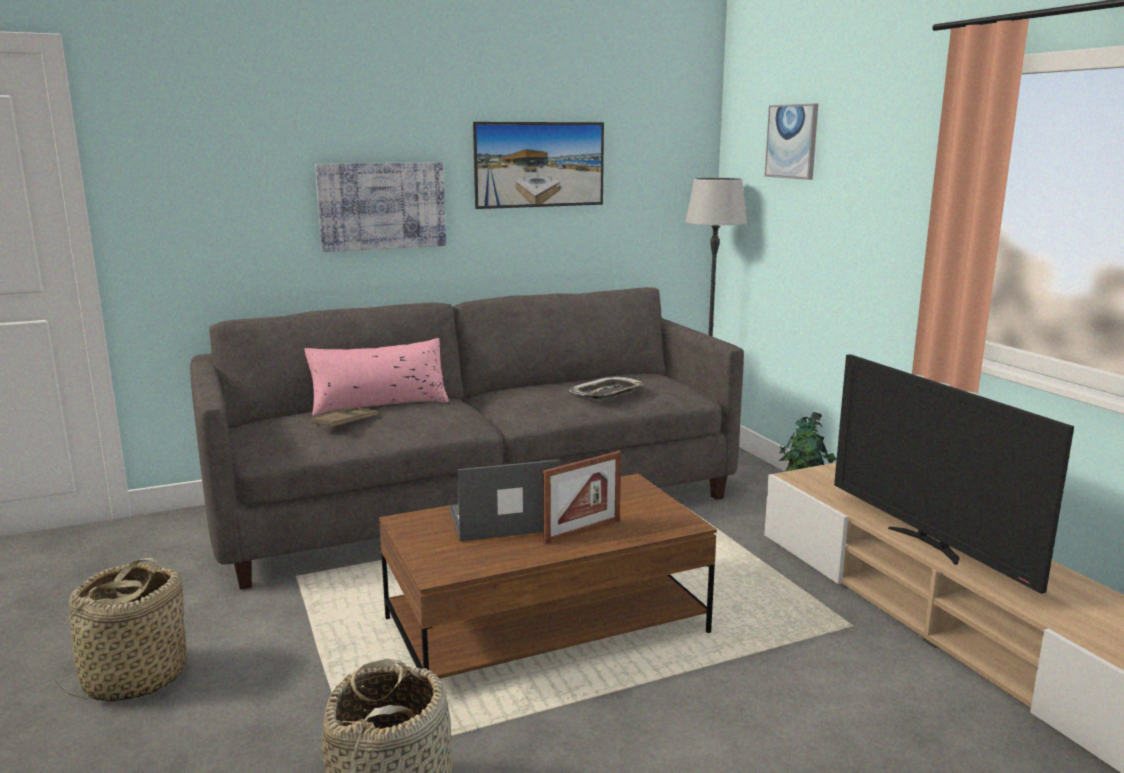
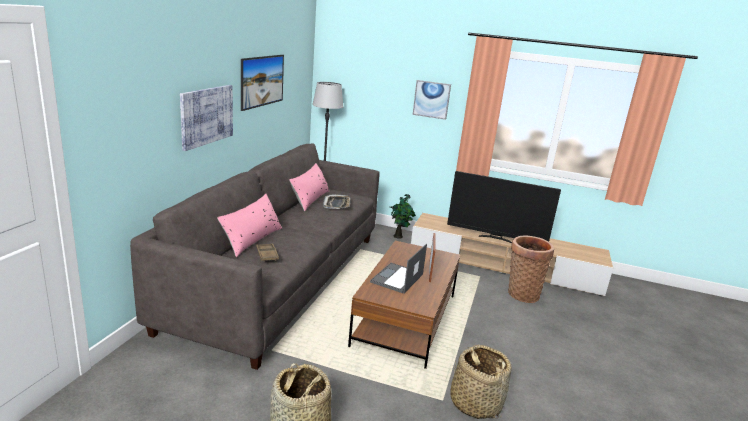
camera: 50 degrees left, 5 degrees up
picture [765,103,818,180] -> picture moved to [413,80,451,120]
none -> pink pillow [289,163,329,211]
none -> basket [508,235,554,303]

